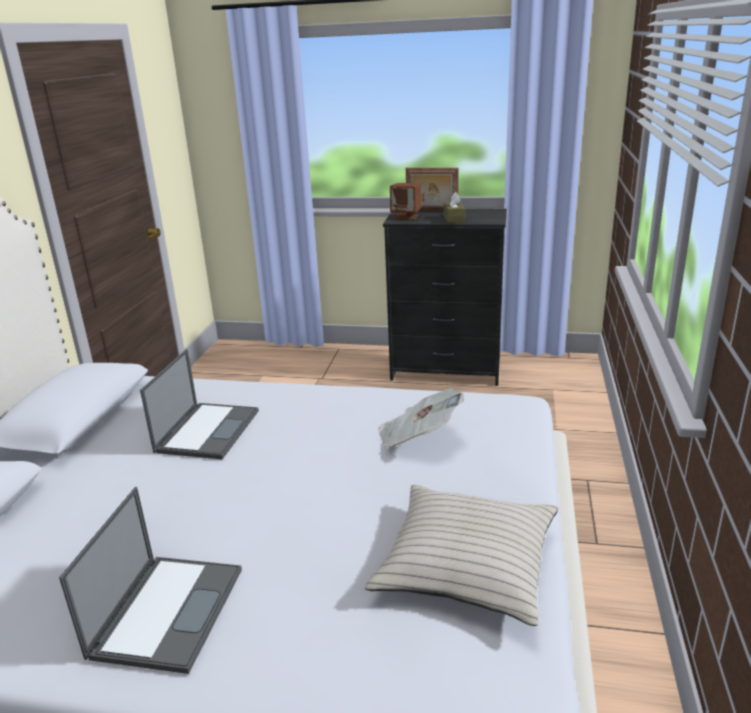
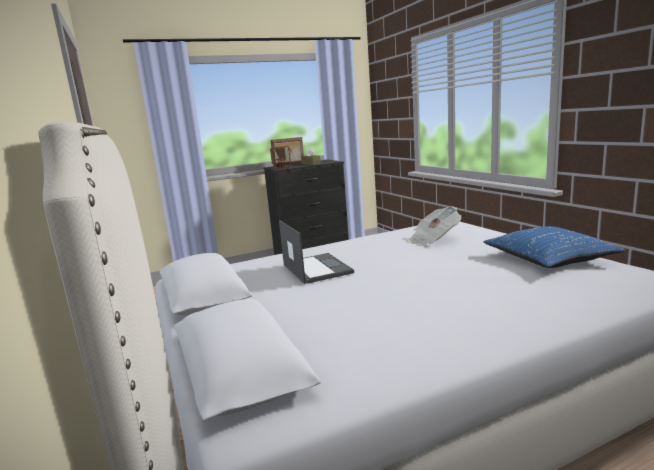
camera: 35 degrees left, 10 degrees down
laptop [59,487,242,674] -> none
beige pillow [365,485,558,626] -> blue pillow [483,226,625,268]

